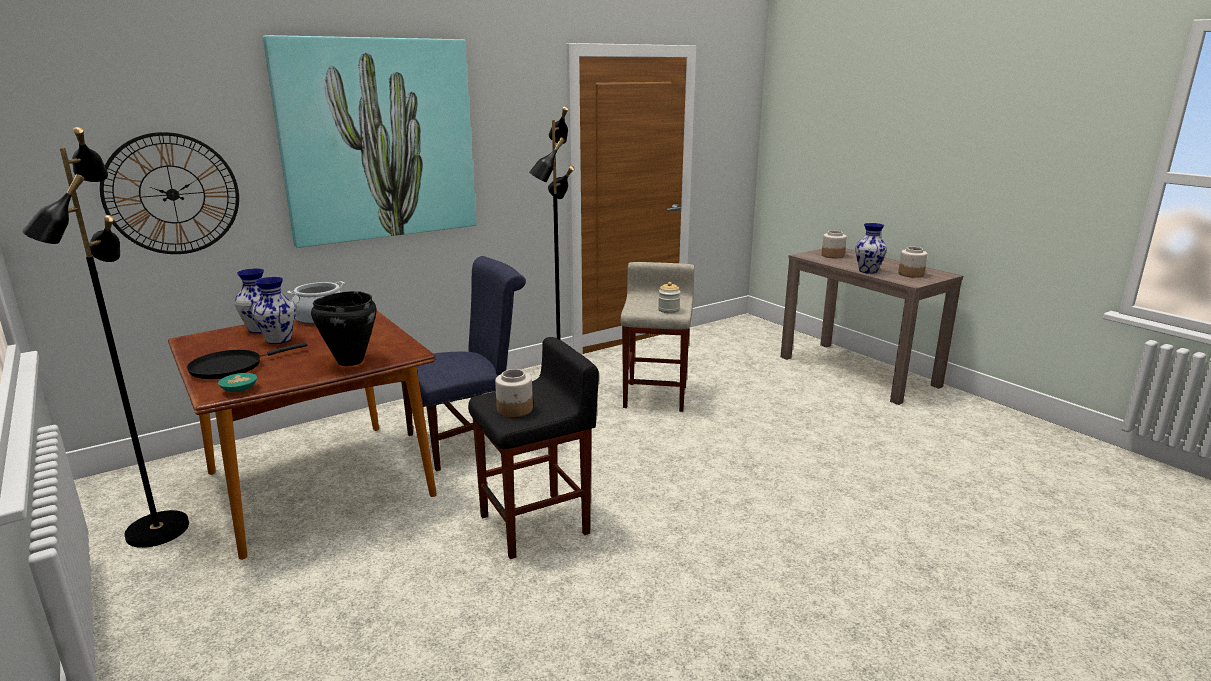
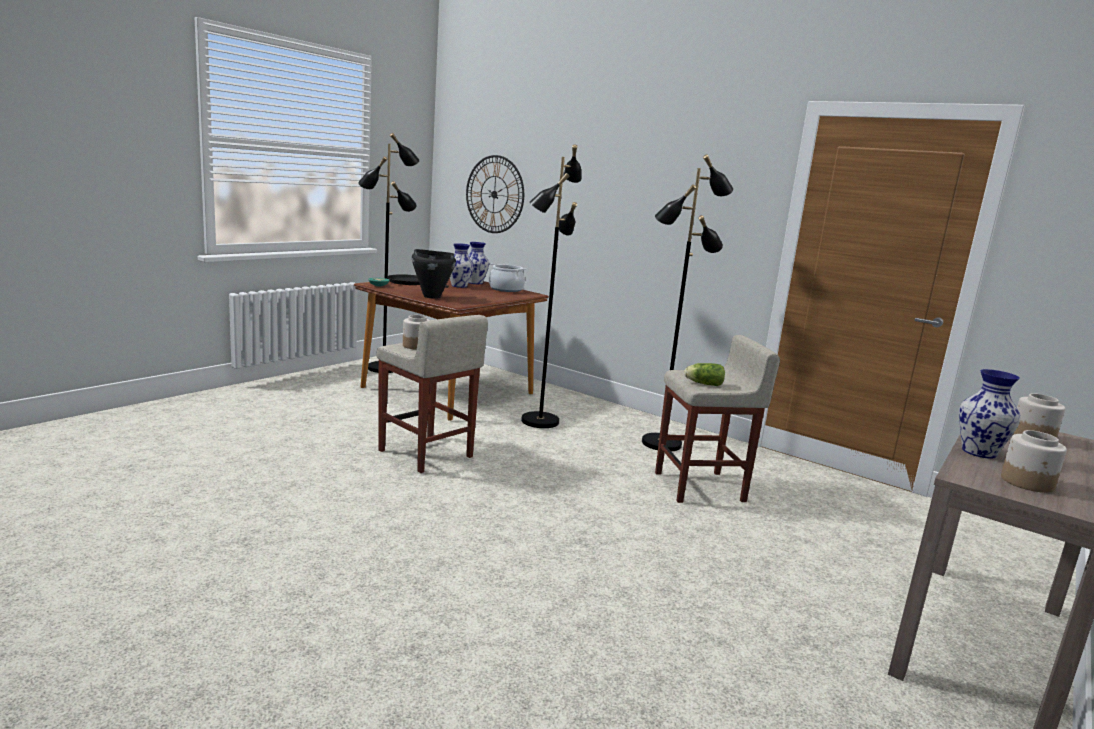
camera: 70 degrees right, 5 degrees down
picture [263,35,477,248] -> none
blue chair [401,256,526,471] -> black floor lamp [521,144,581,428]
black stool [468,337,599,559] -> beige stool [376,315,488,473]
jar [658,282,680,313] -> lettuce [684,363,725,386]

